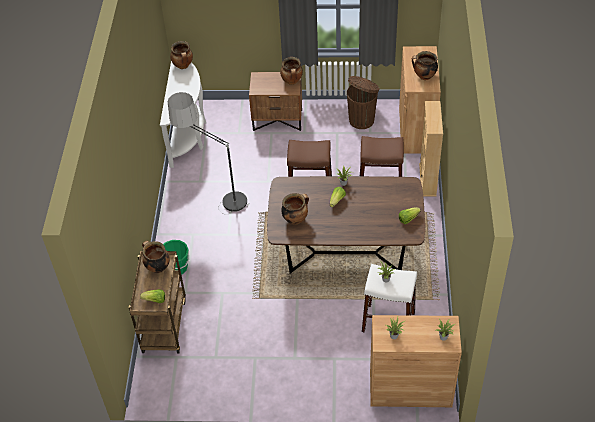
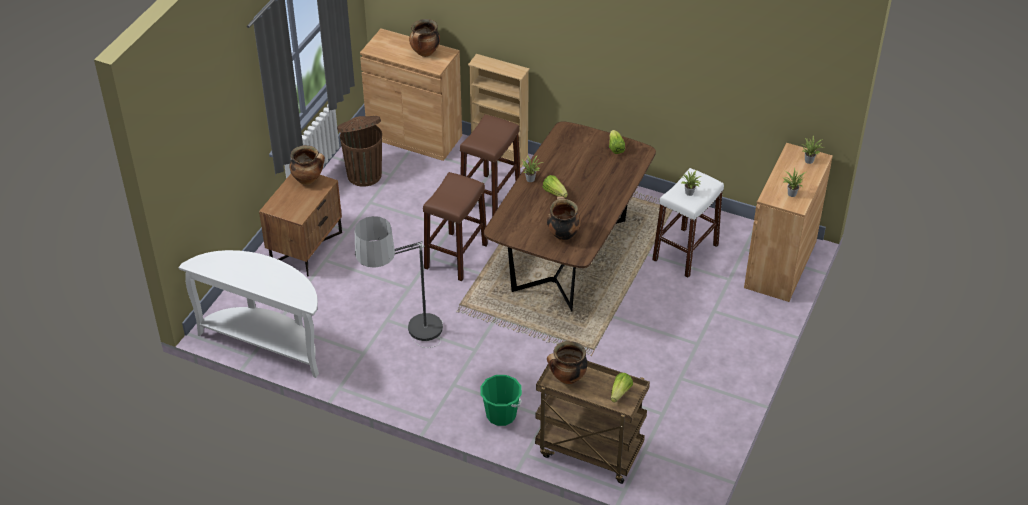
camera: 70 degrees left, 5 degrees down
cooking pot [170,41,193,69] -> none

